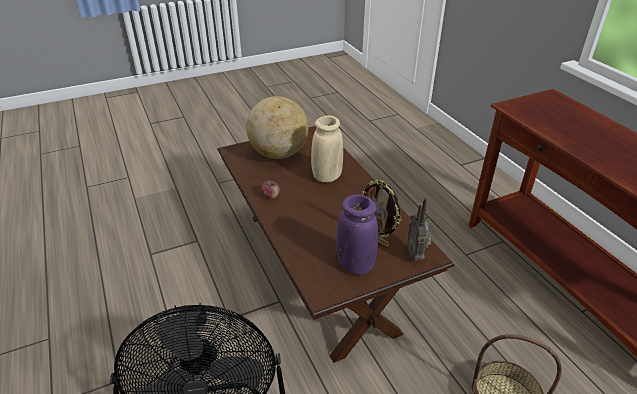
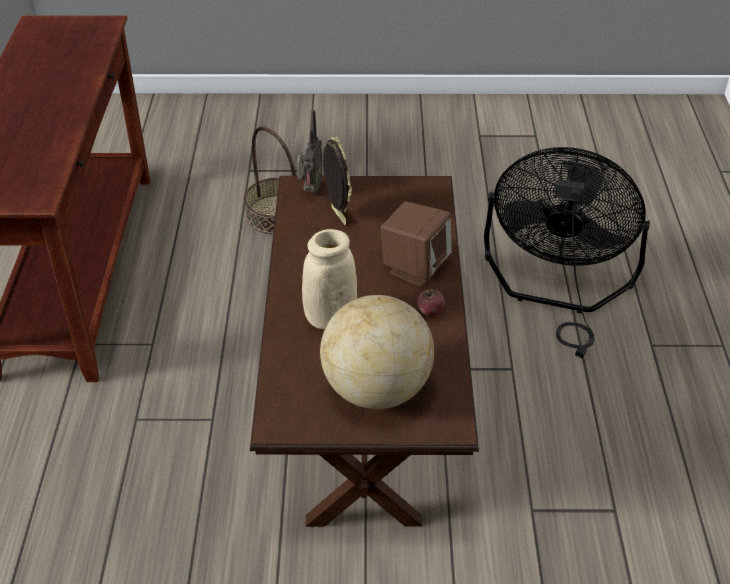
camera: 155 degrees left, 5 degrees up
purple vase [337,194,378,275] -> none
none -> brown speaker [381,201,452,287]

